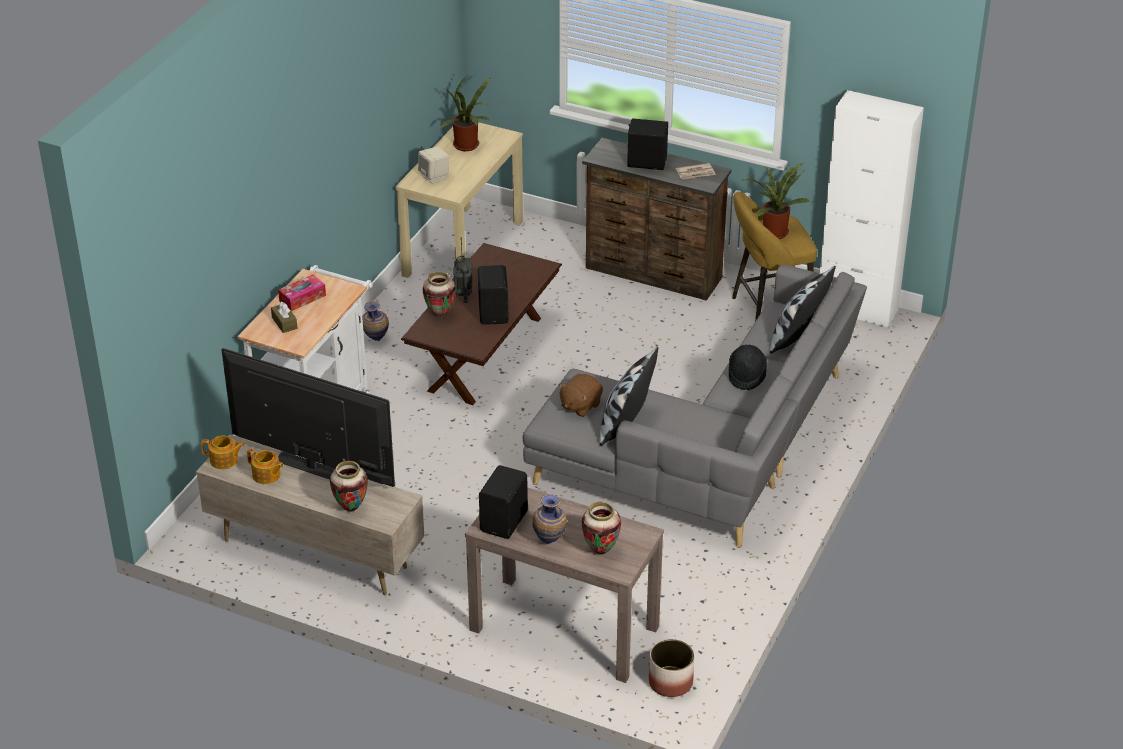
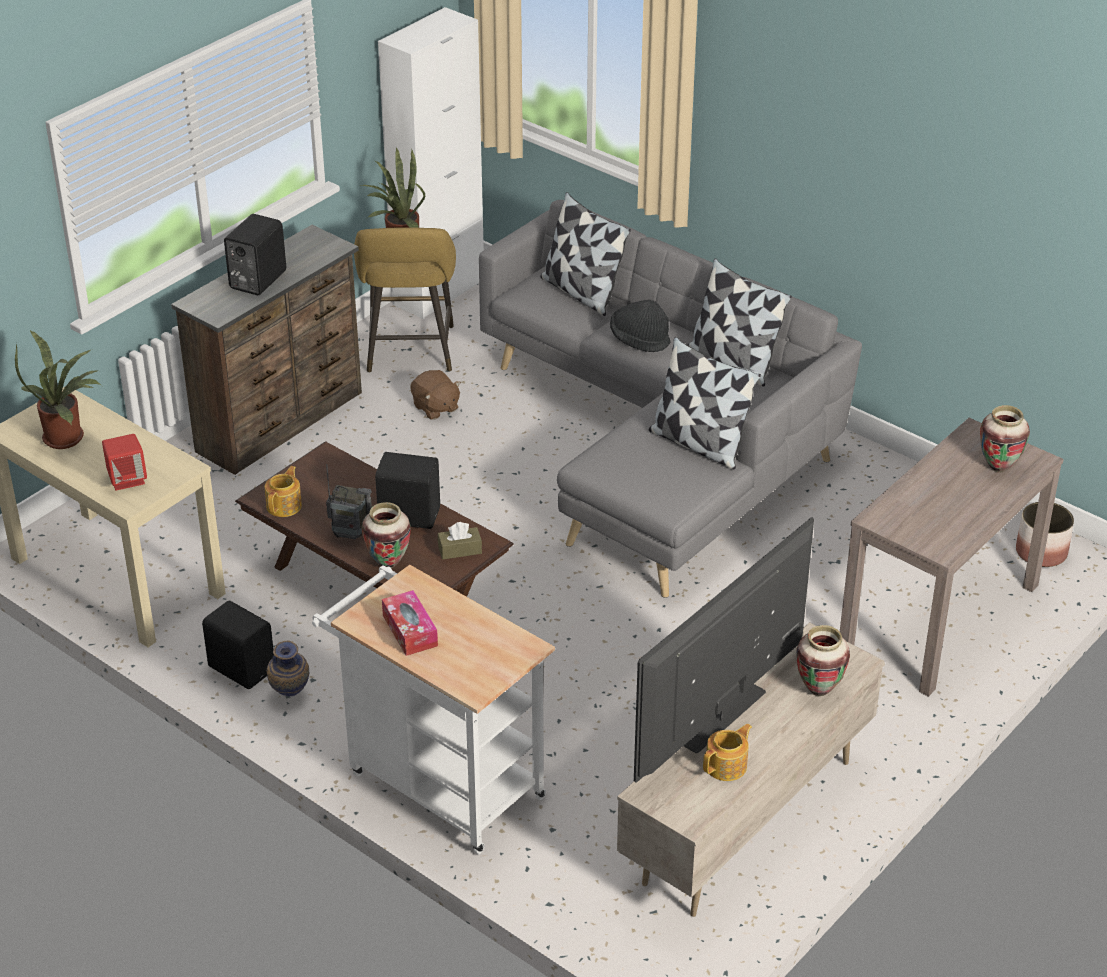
camera: 75 degrees left, 0 degrees up
teapot [201,436,245,470] -> teapot moved to [265,466,302,517]
brown tissue box [271,302,298,333] -> brown tissue box moved to [438,522,482,560]
beige speaker [418,147,449,184] -> red speaker [102,434,147,491]
black speaker [479,465,528,539] -> black speaker moved to [202,601,274,689]
vase [532,494,567,544] -> none
brown plush toy [559,374,603,417] -> brown plush toy moved to [410,370,461,420]
newspaper [676,163,716,180] -> none
none -> pillow [688,258,792,386]

